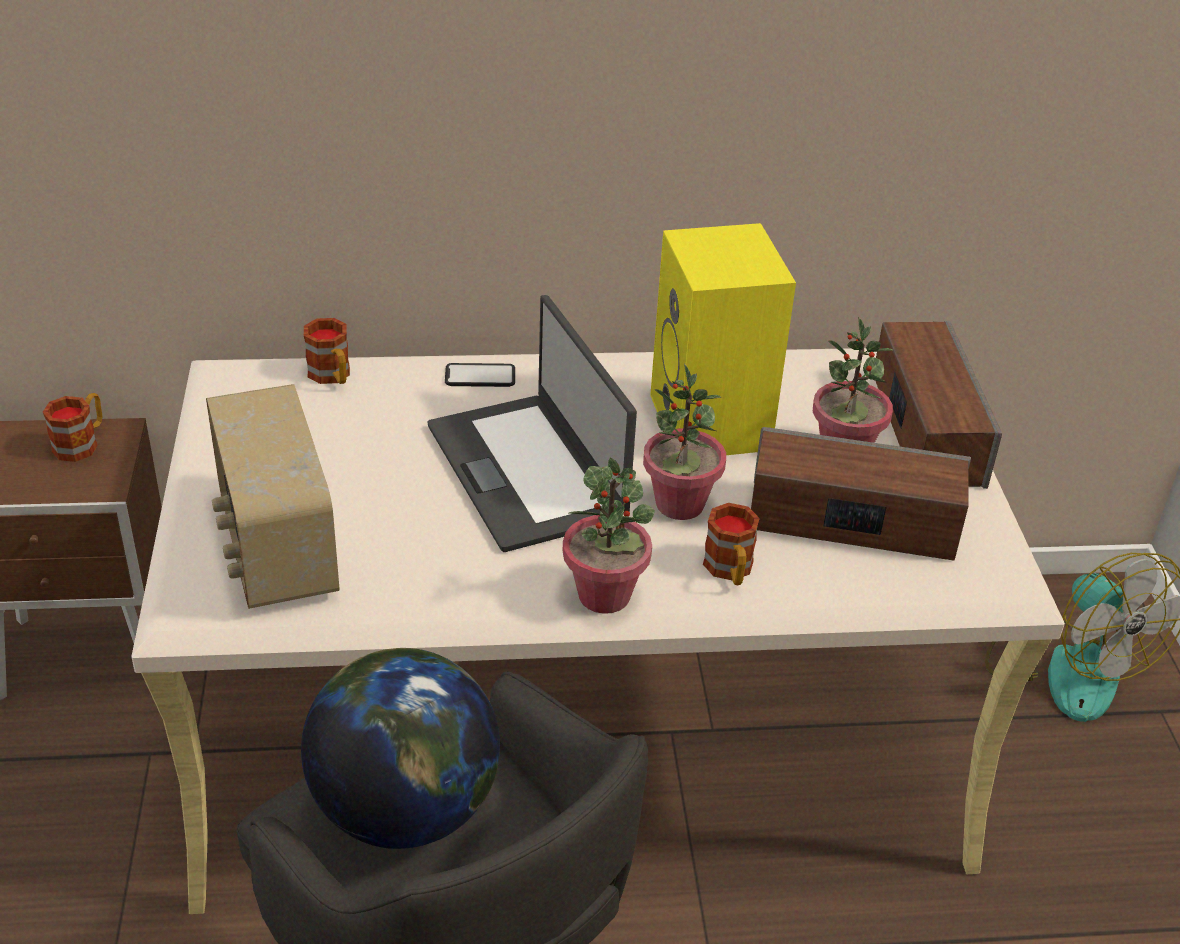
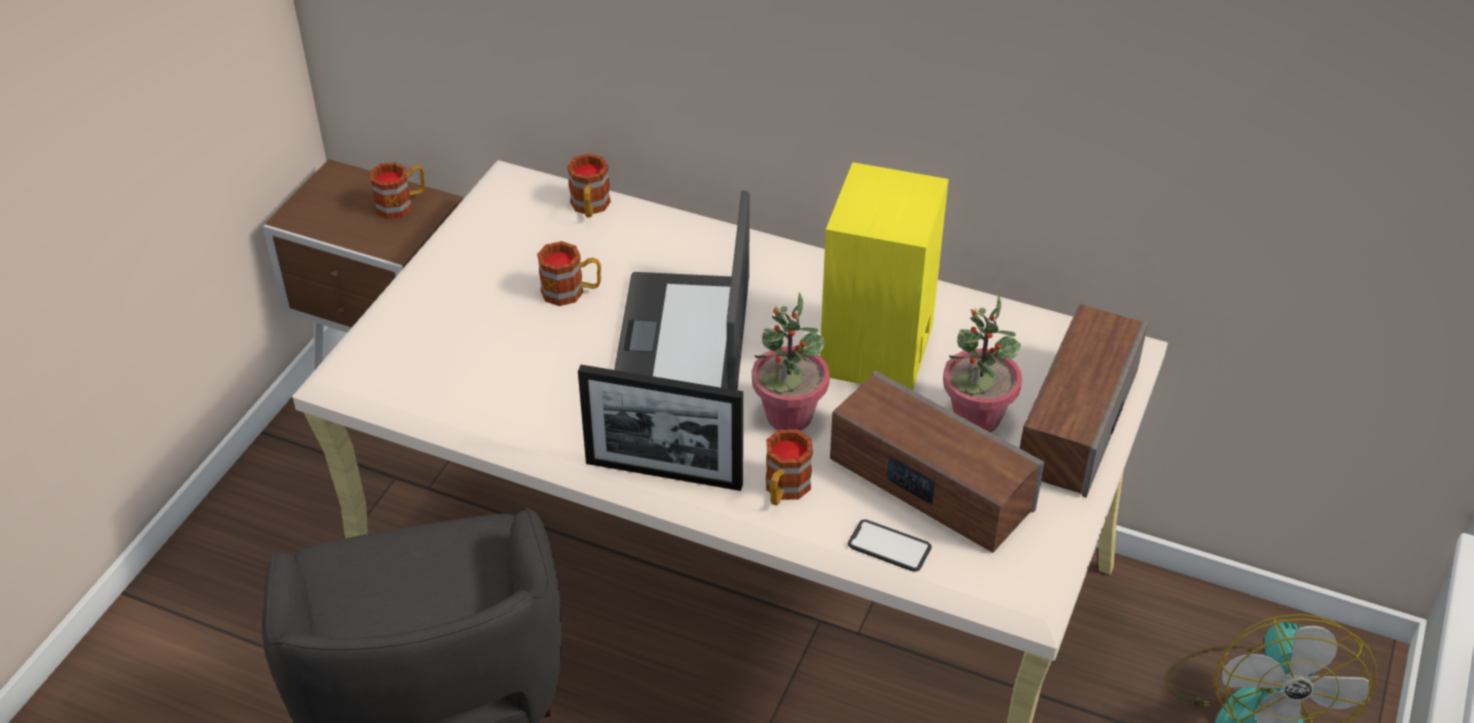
camera: 30 degrees right, 5 degrees up
radio [206,384,339,609] -> none
globe [301,648,500,849] -> none
phone [445,363,515,387] -> phone moved to [848,520,932,572]
potted plant [562,458,655,614] -> picture frame [578,365,743,491]
none -> mug [537,241,601,306]

